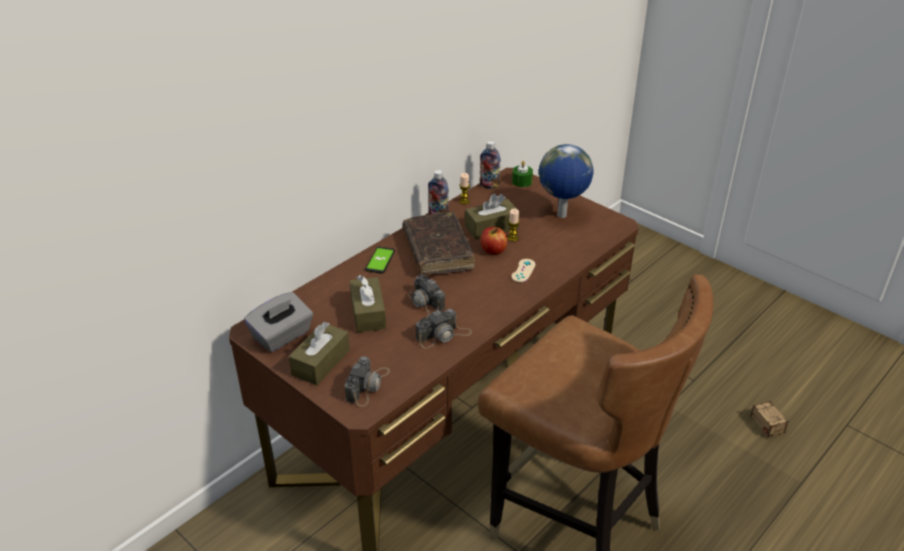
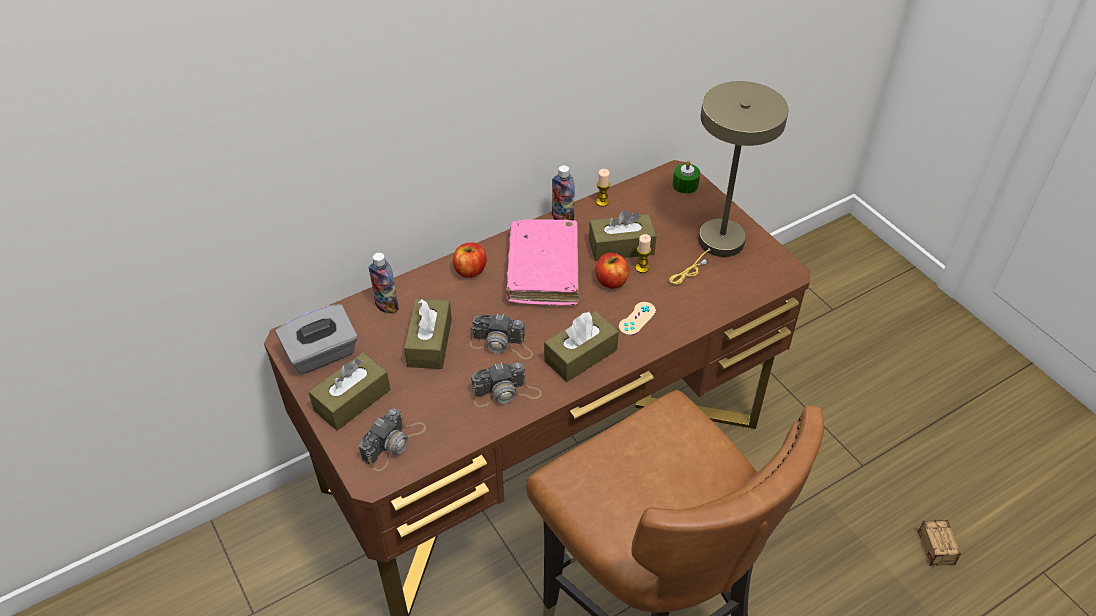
camera: 15 degrees right, 10 degrees up
phone [365,247,395,274] -> apple [453,243,487,278]
brown book [403,212,475,275] -> pink book [506,219,579,305]
camera [408,275,445,318] -> camera turned 60 degrees counterclockwise [470,313,533,359]
bottle [479,141,501,189] -> bottle moved to [369,253,399,314]
globe [539,144,593,218] -> beige table lamp [669,81,788,285]
none -> brown tissue box [544,311,619,382]

